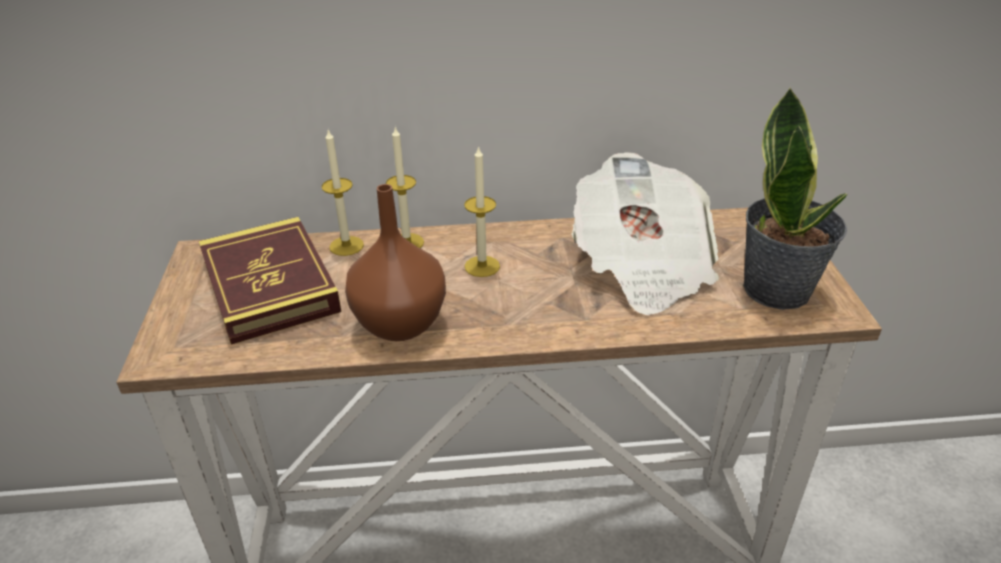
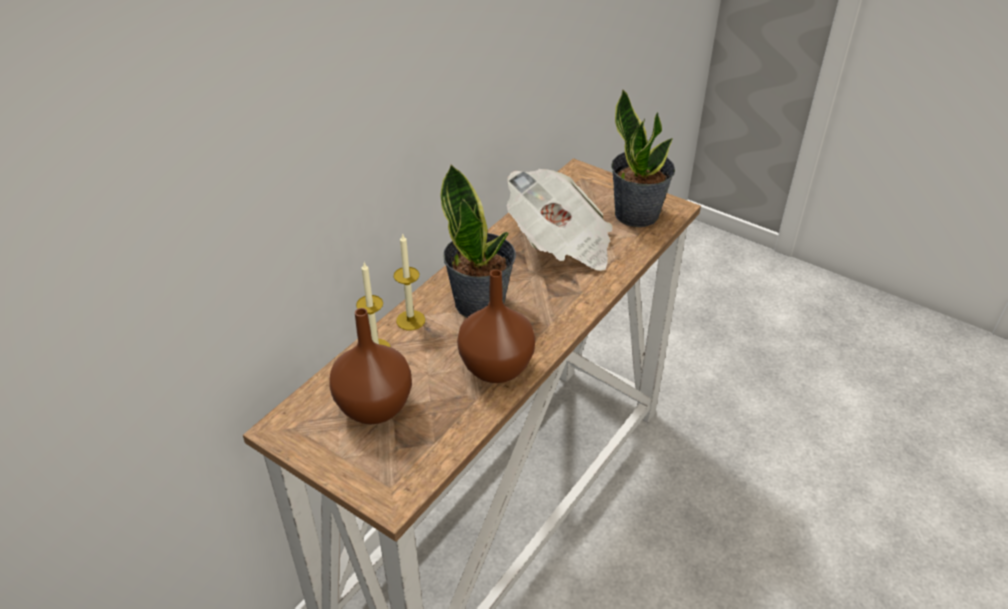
camera: 50 degrees left, 5 degrees up
book [199,217,342,345] -> brown vase [330,308,412,424]
candle [464,146,500,277] -> potted plant [441,164,516,318]

